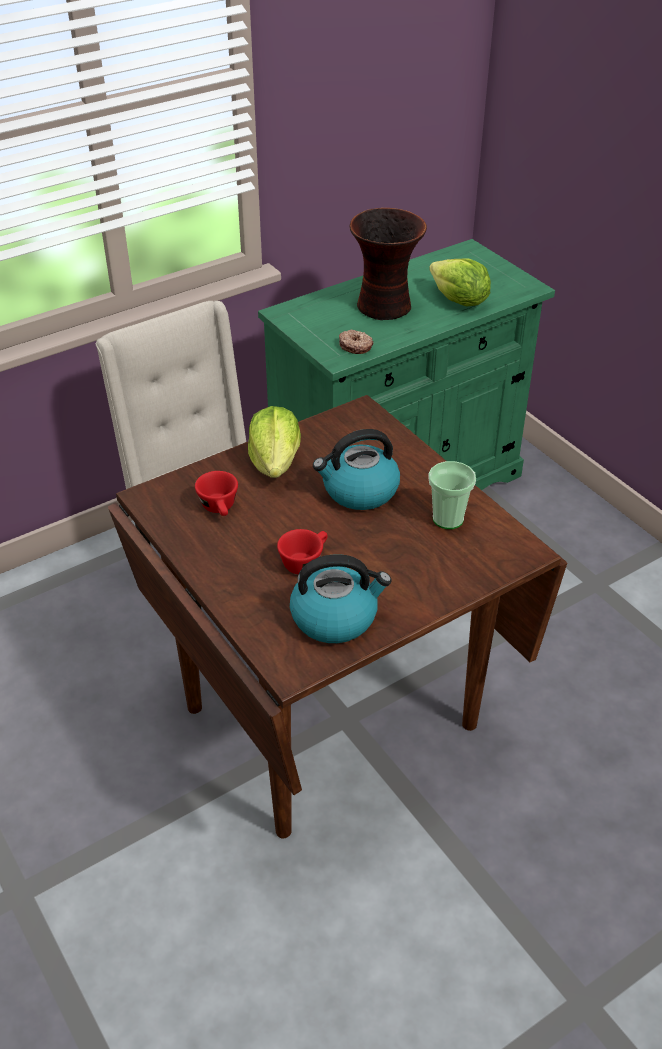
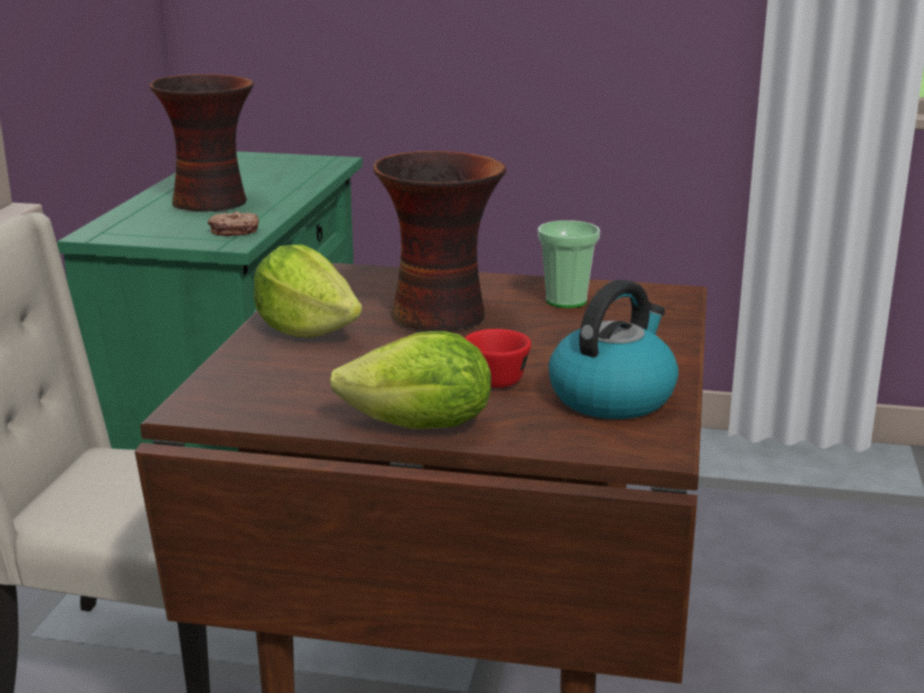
camera: 45 degrees left, 20 degrees down
red cup [195,471,238,516] -> none
kettle [313,429,400,510] -> vase [373,151,506,331]
lettuce [429,258,491,307] -> lettuce moved to [330,331,491,429]

